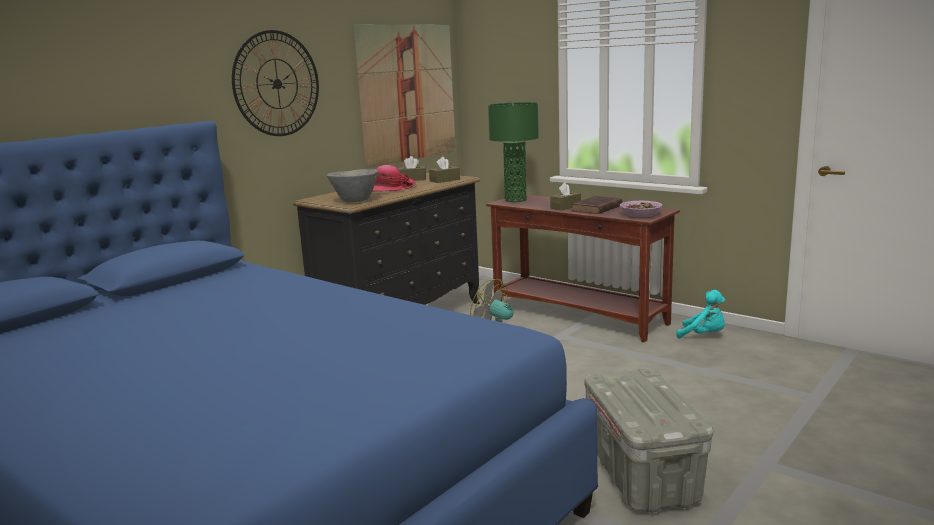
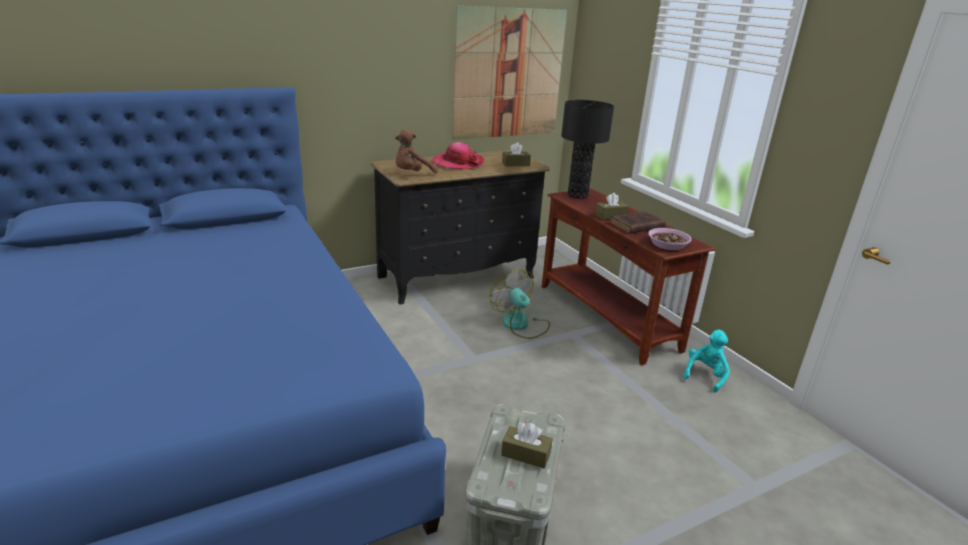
camera: 20 degrees right, 10 degrees up
wall clock [232,30,319,136] -> none
grey bowl [327,169,378,202] -> brown plush toy [395,129,438,173]
brown tissue box [398,156,426,181] -> brown tissue box moved to [501,423,553,469]
green table lamp [488,102,539,202] -> black table lamp [561,100,614,199]
turquoise plush toy [676,290,725,338] -> turquoise plush toy turned 105 degrees counterclockwise [683,330,730,392]

